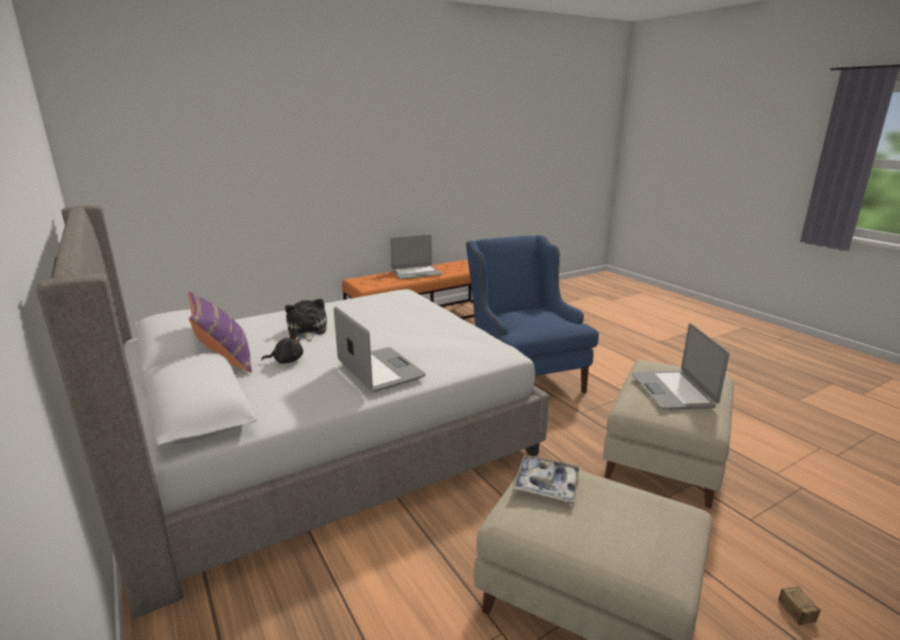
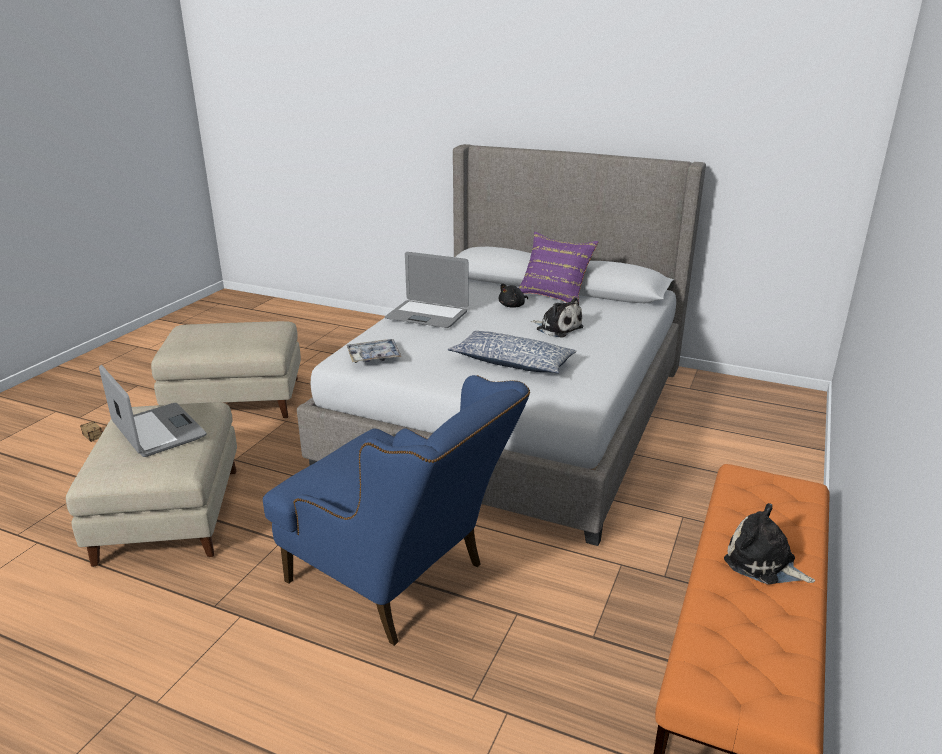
camera: 145 degrees right, 5 degrees up
laptop [390,235,442,279] -> plush toy [724,503,815,584]
tray [512,455,582,502] -> tray moved to [347,339,402,363]
none -> pillow [448,331,577,374]

